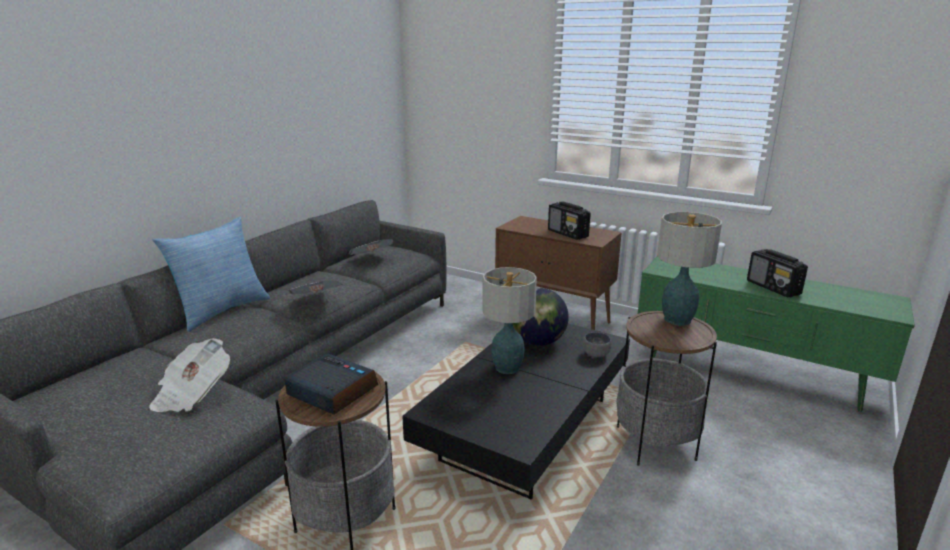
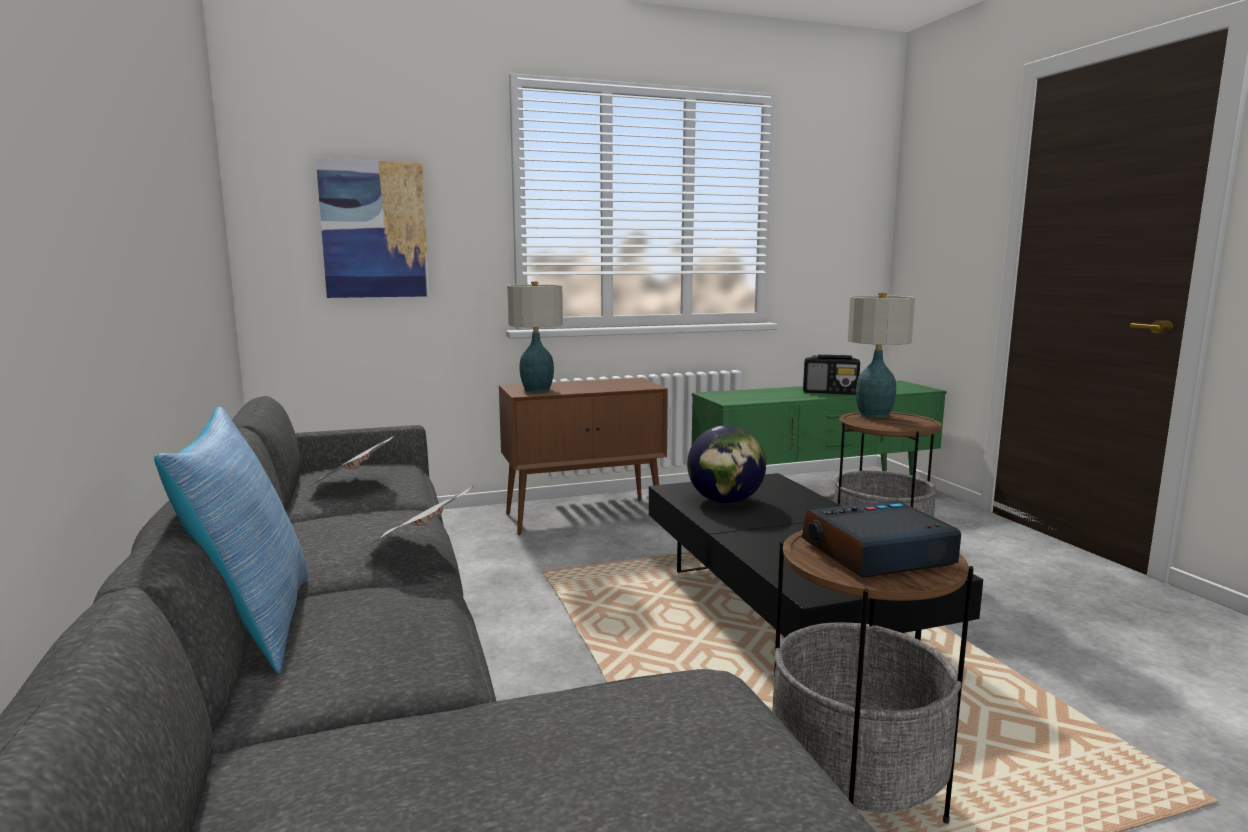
camera: 50 degrees left, 10 degrees down
newspaper [149,338,230,412] -> none
table lamp [482,267,537,374] -> table lamp moved to [507,281,563,392]
radio [548,202,591,240] -> none
grey bowl [583,332,612,358] -> none
none -> picture [316,158,429,298]

